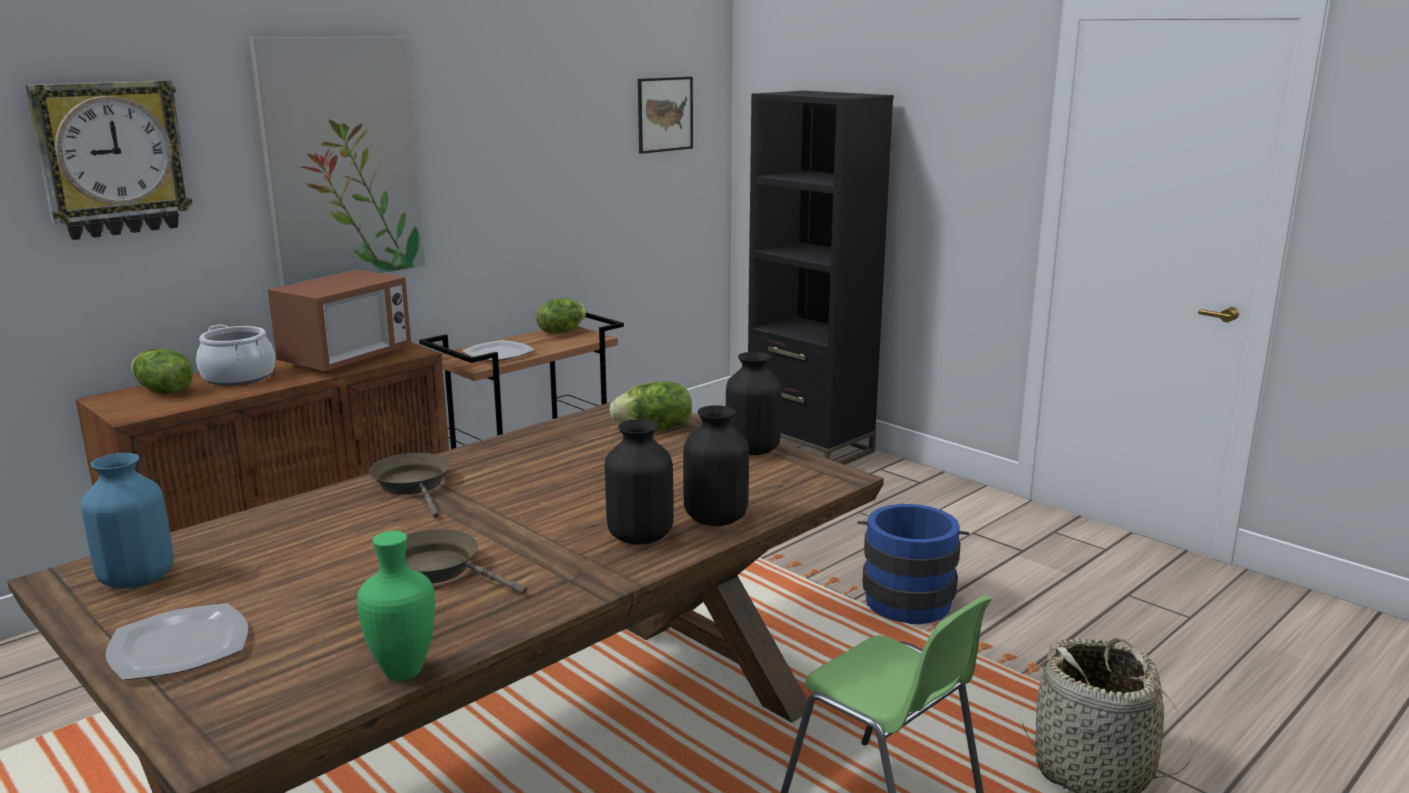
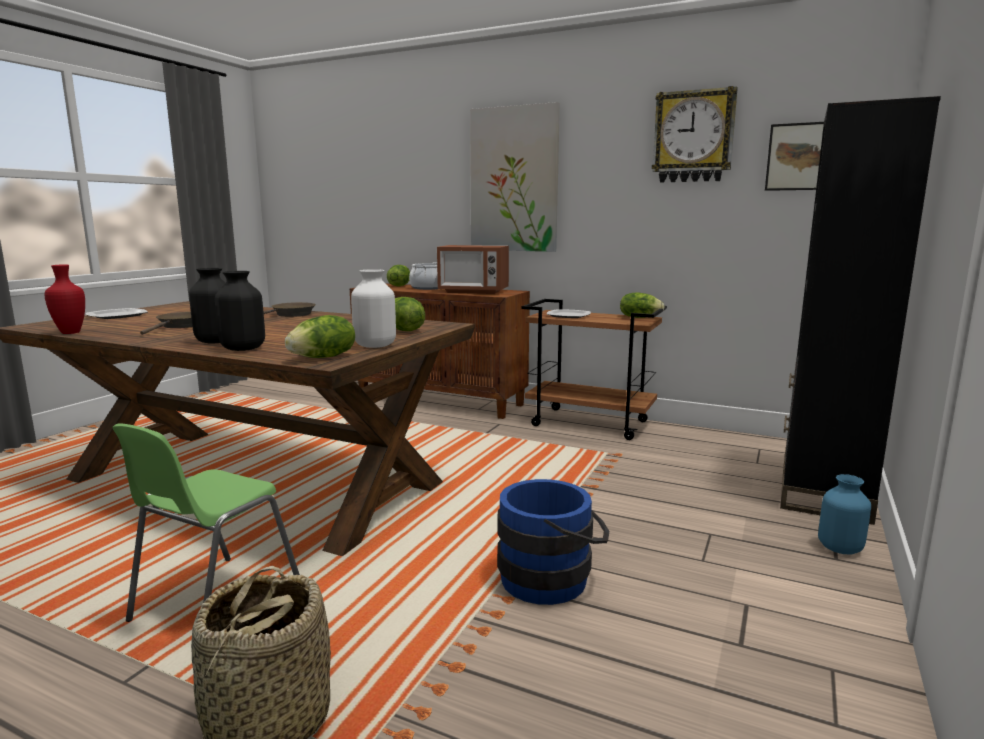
camera: 70 degrees right, 5 degrees down
wall clock [26,80,193,240] -> wall clock moved to [652,86,738,182]
blue vase [81,453,174,589] -> blue vase moved to [818,474,871,554]
green vase [357,531,435,681] -> red vase [44,265,85,334]
black vase [726,352,782,455] -> white vase [351,269,396,348]
none -> lettuce [285,315,355,358]

